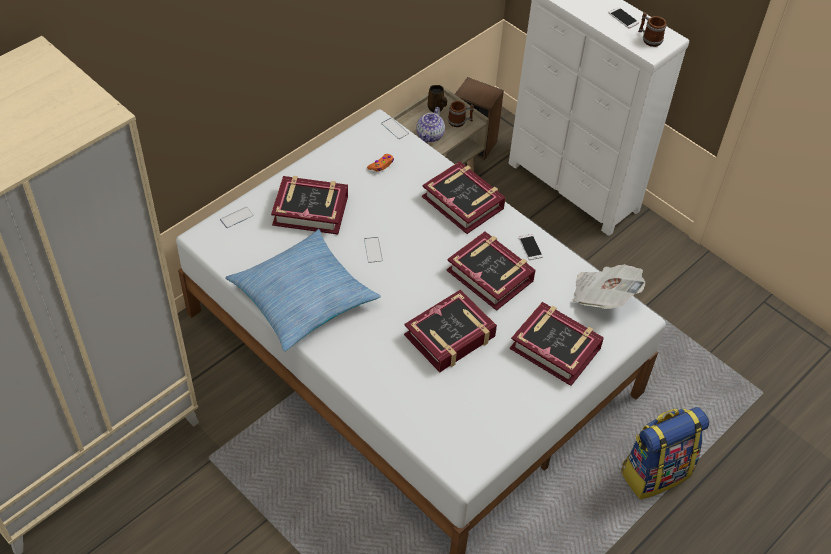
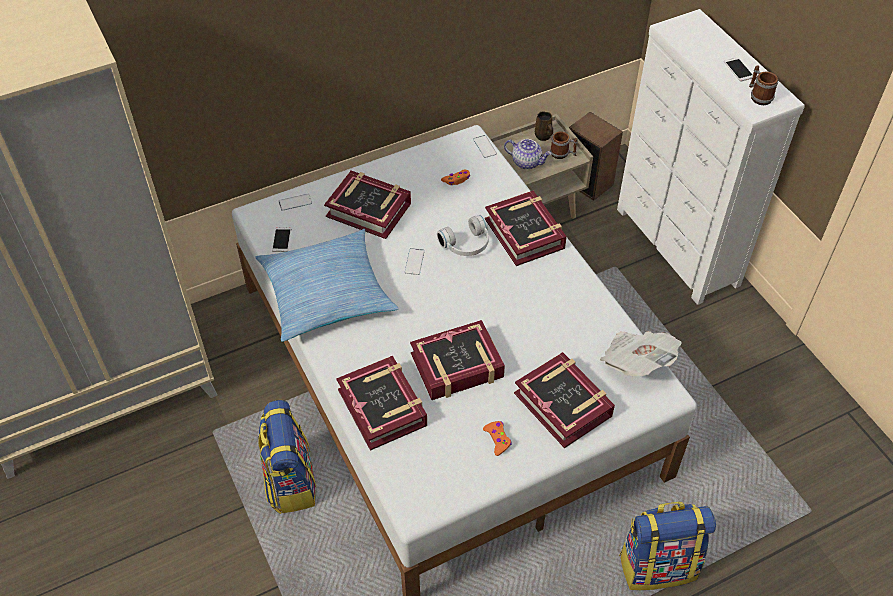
camera: 20 degrees right, 0 degrees up
teapot [416,107,445,143] -> teapot turned 105 degrees counterclockwise [504,139,552,169]
book [446,231,536,311] -> book moved to [336,356,427,451]
phone [519,234,543,260] -> phone moved to [272,227,291,252]
none -> backpack [258,400,316,514]
none -> white headphones [437,215,489,256]
none -> orange game controller [483,421,512,456]

